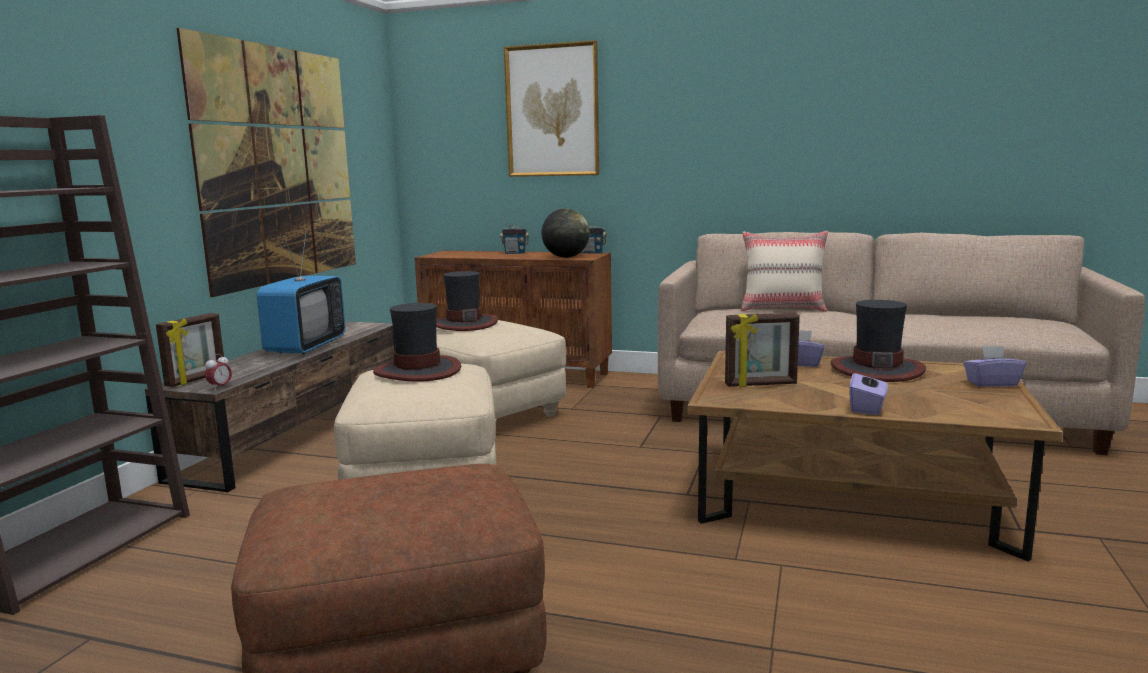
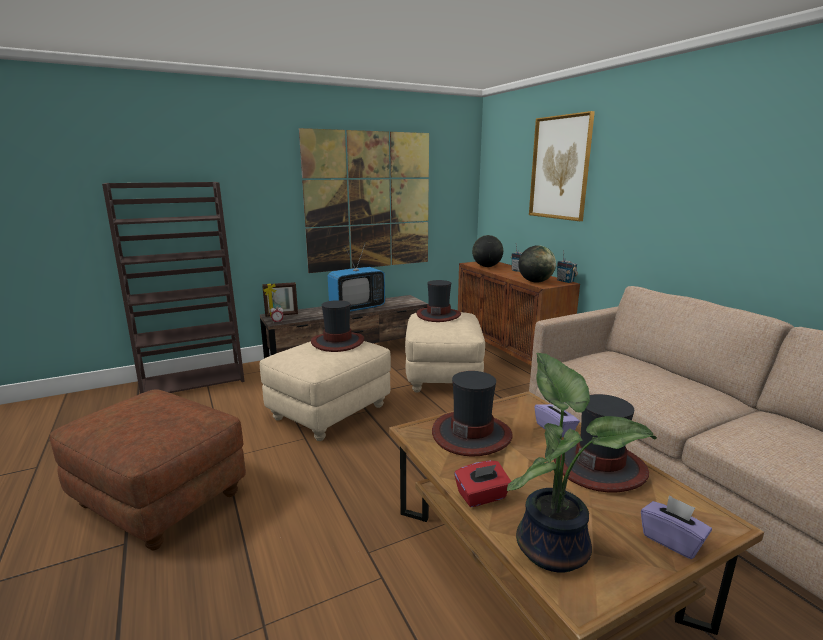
camera: 45 degrees right, 5 degrees up
picture frame [725,313,800,387] -> hat [432,371,513,457]
beige pillow [741,231,828,312] -> none
purple tissue box [849,366,888,415] -> red tissue box [454,461,511,507]
none -> globe [472,235,503,267]
none -> potted plant [507,353,657,573]

